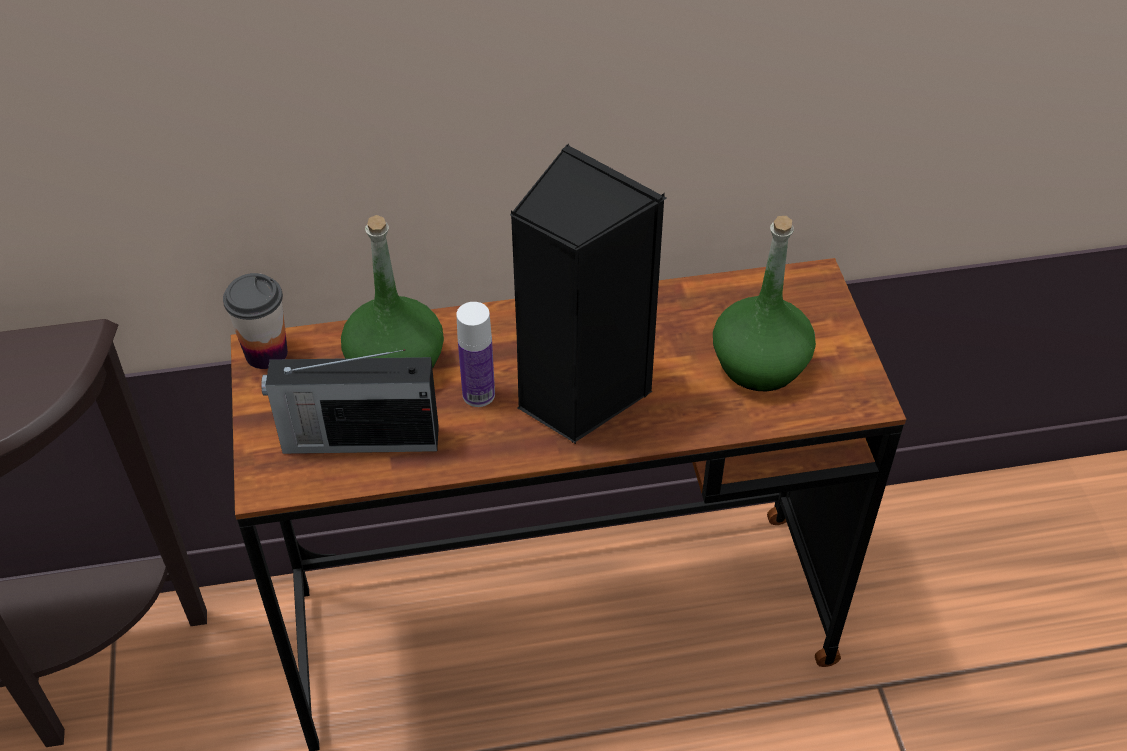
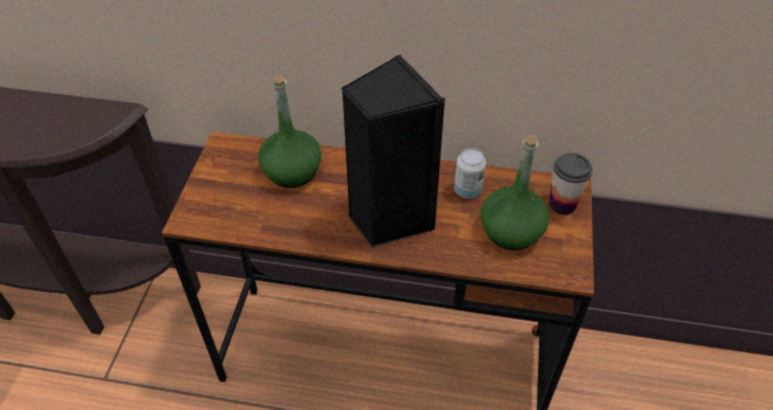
camera: 20 degrees right, 0 degrees up
cup [223,273,288,369] -> cup moved to [549,153,593,215]
radio [261,349,439,454] -> none
bottle [456,302,495,407] -> none
none -> can [454,148,486,198]

